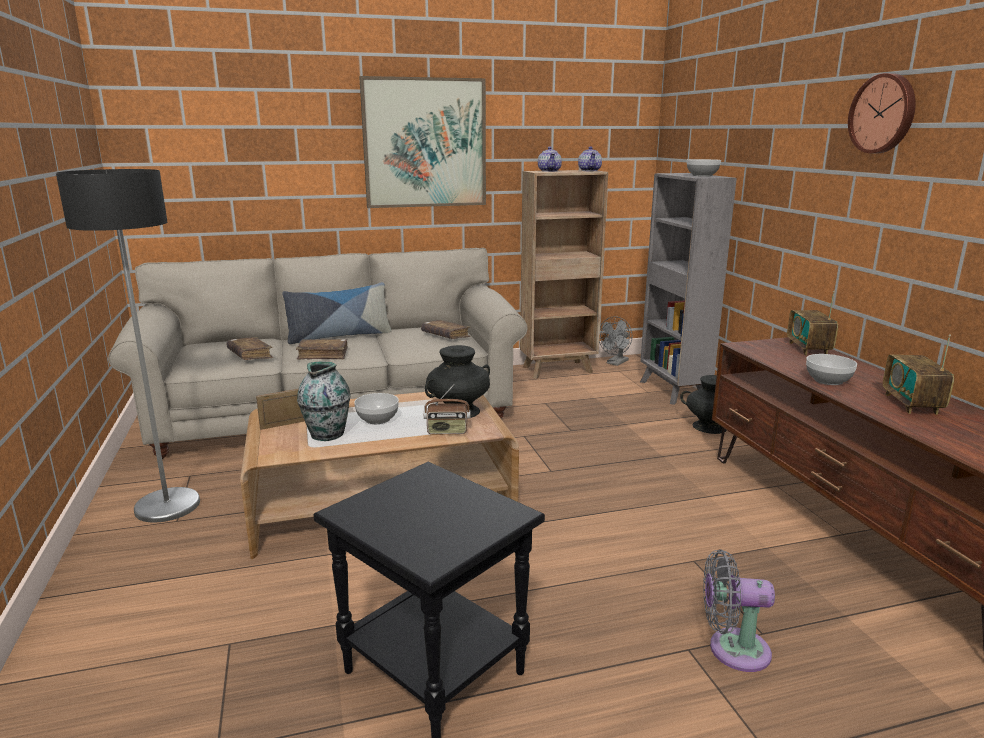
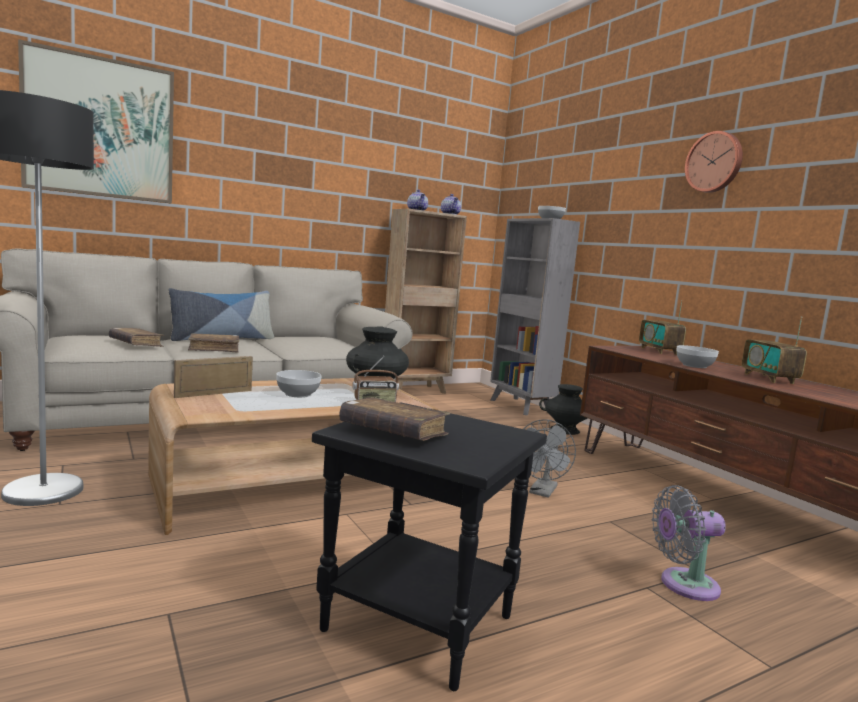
camera: 15 degrees left, 10 degrees down
vase [297,362,351,441] -> none
picture [359,76,486,208] -> picture moved to [18,39,174,203]
brown book [421,320,471,339] -> brown book moved to [339,397,450,441]
grey fan [599,316,633,366] -> grey fan moved to [523,419,576,498]

